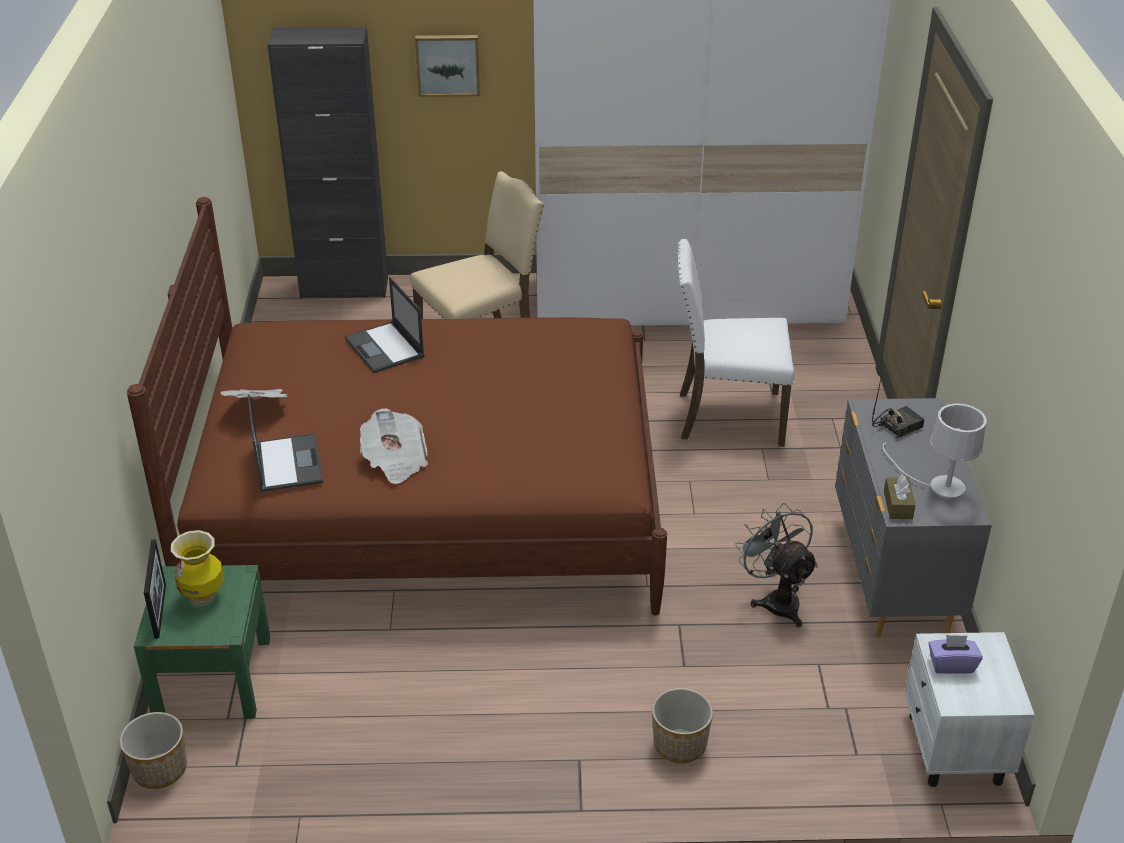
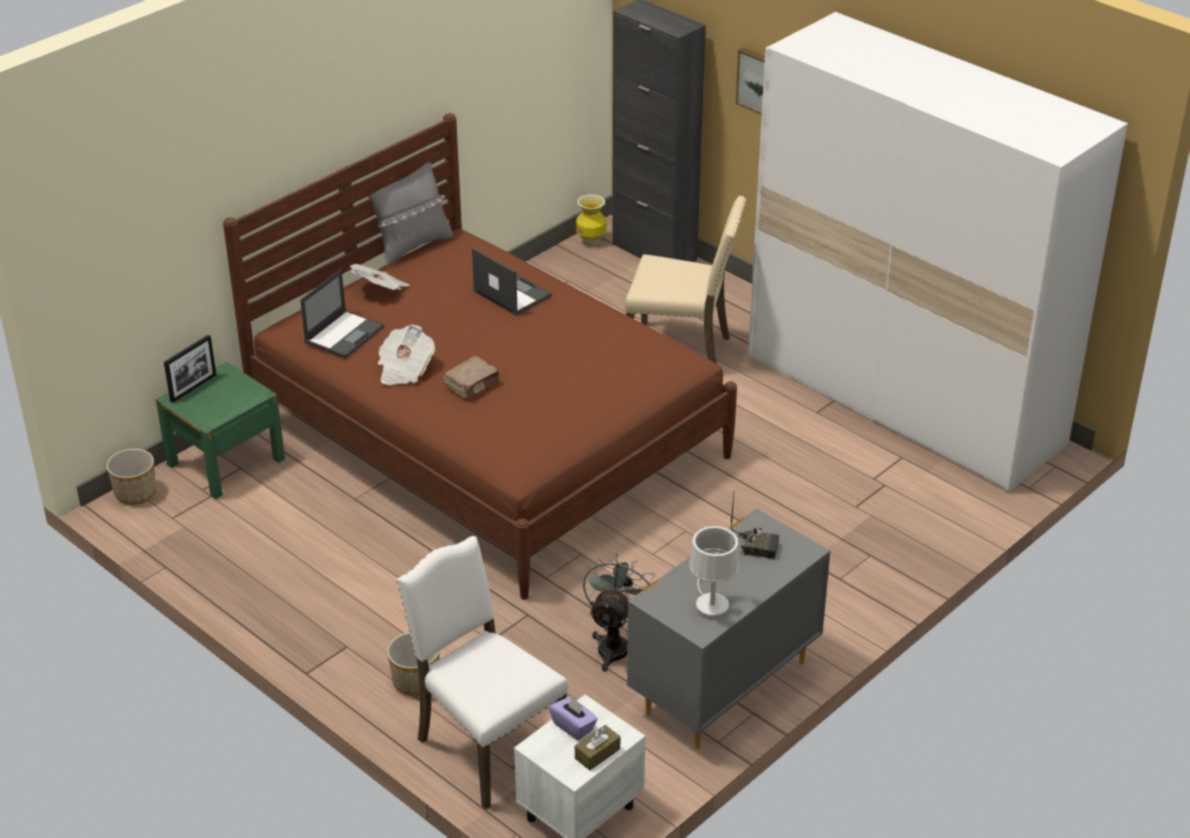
camera: 45 degrees right, 0 degrees up
vase [171,530,223,606] -> vase moved to [576,194,607,246]
laptop [345,277,425,373] -> laptop turned 120 degrees clockwise [472,248,552,315]
white chair [678,239,795,447] -> white chair moved to [396,536,568,809]
brown tissue box [884,474,915,519] -> brown tissue box moved to [575,725,620,770]
none -> grey pillow [368,162,453,267]
none -> brown book [444,356,500,399]

